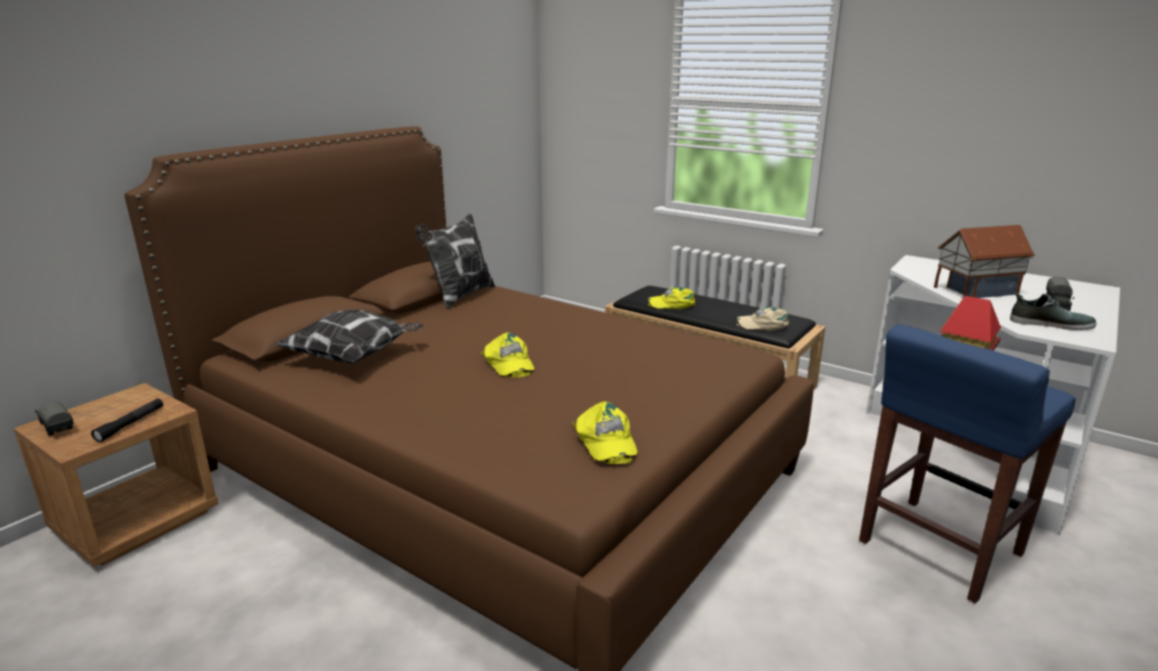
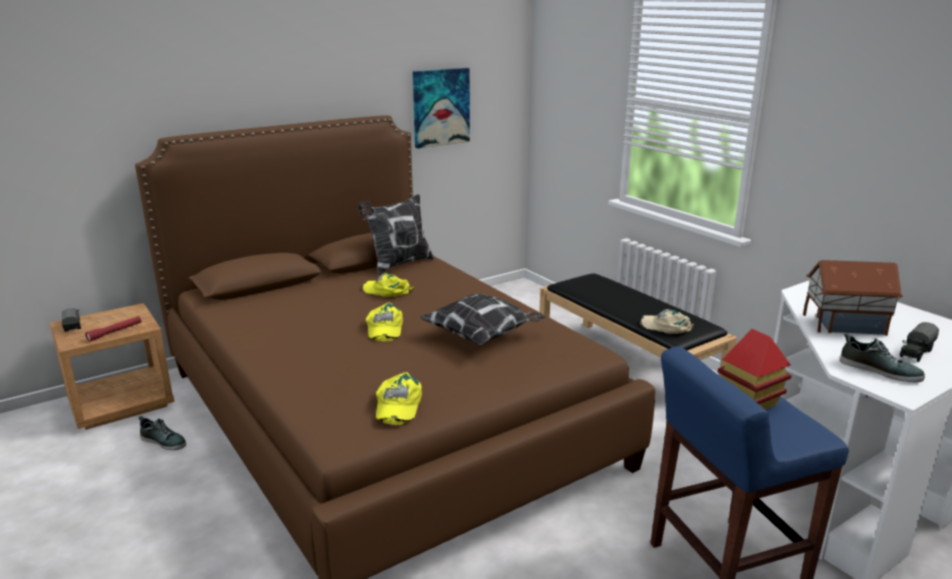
camera: 20 degrees right, 0 degrees up
black flashlight [91,398,163,442] -> red flashlight [85,316,141,342]
pillow [274,310,424,364] -> pillow moved to [419,294,546,346]
yellow cap [648,287,696,309] -> yellow cap moved to [363,273,414,297]
none -> shoe [138,416,186,450]
none -> picture [413,68,470,148]

